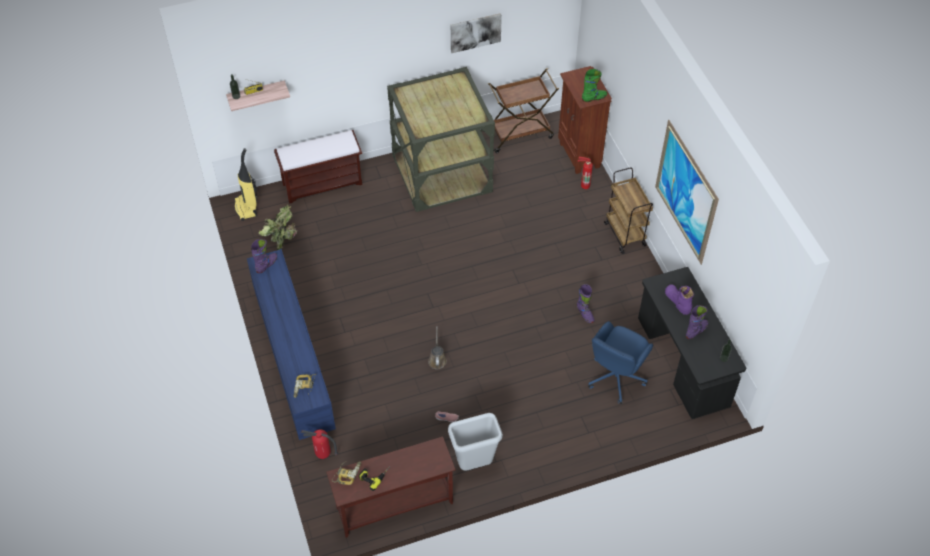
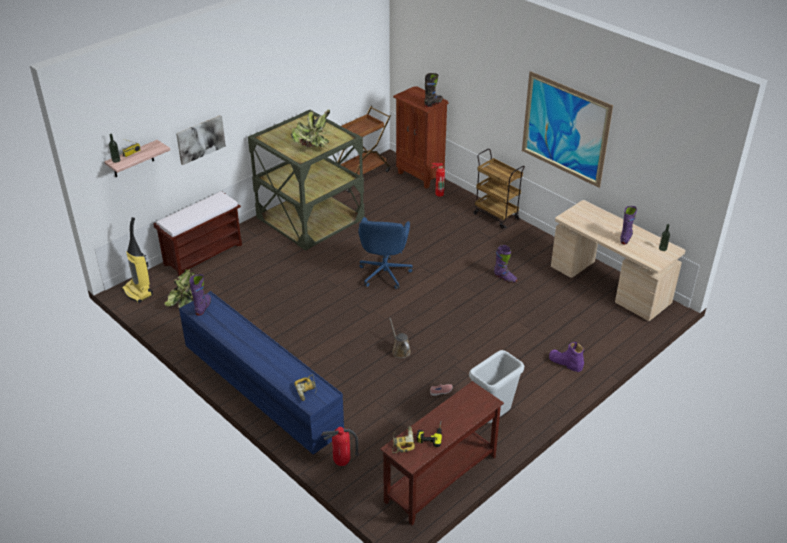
camera: 25 degrees left, 15 degrees down
picture [451,13,502,53] -> picture moved to [176,115,226,165]
green boot [582,69,607,102] -> black boot [424,73,443,107]
blue office chair [588,321,653,404] -> blue office chair moved to [358,217,413,289]
black desk [638,267,746,419] -> beige desk [551,200,686,321]
purple boot [665,285,694,315] -> purple boot moved to [549,342,585,372]
none -> potted plant [291,110,330,148]

